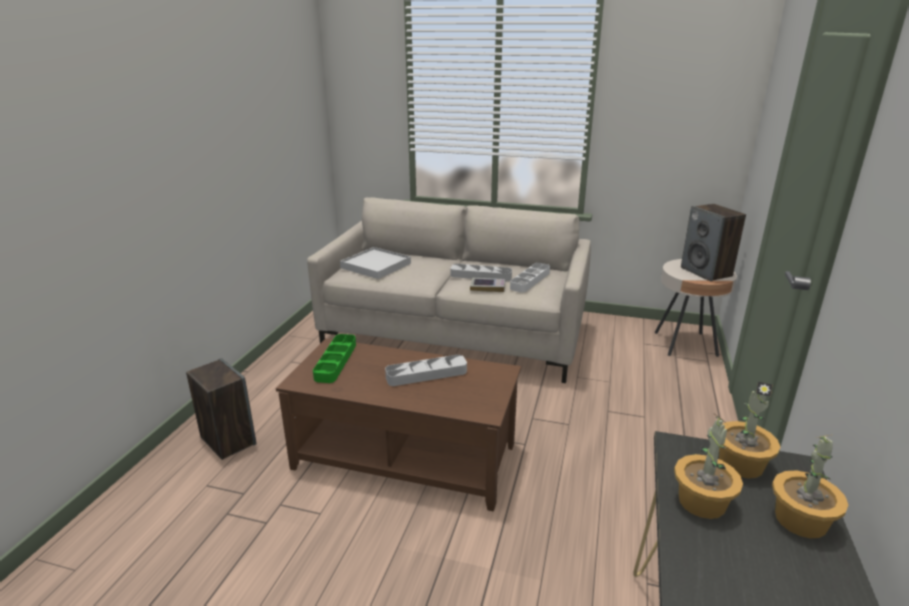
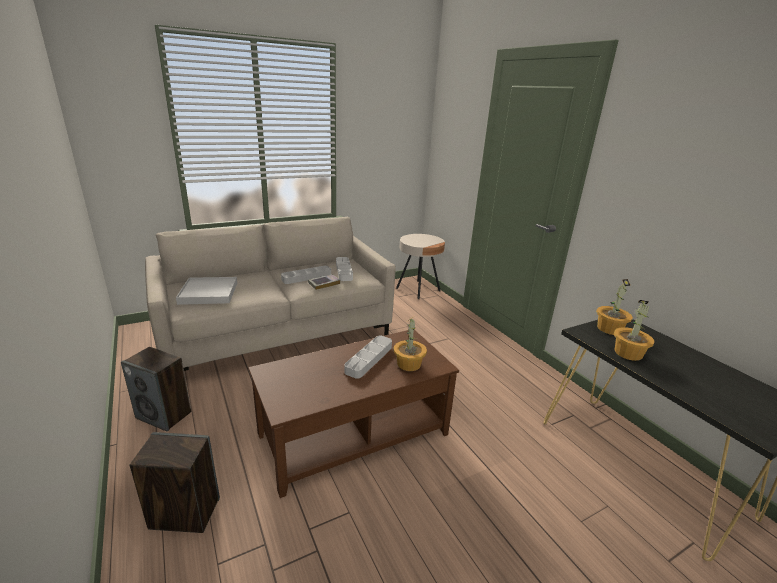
camera: 45 degrees left, 0 degrees up
green tray [313,334,356,383] -> none
speaker [681,204,746,281] -> speaker moved to [121,347,191,431]
potted plant [772,434,848,538] -> potted plant moved to [394,317,427,371]

